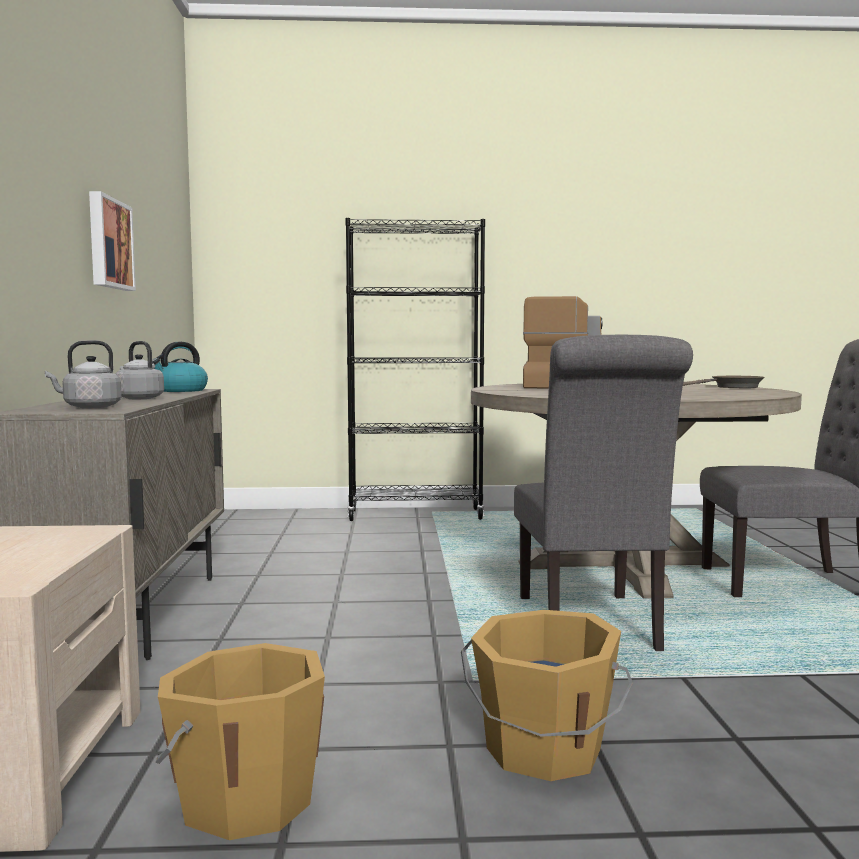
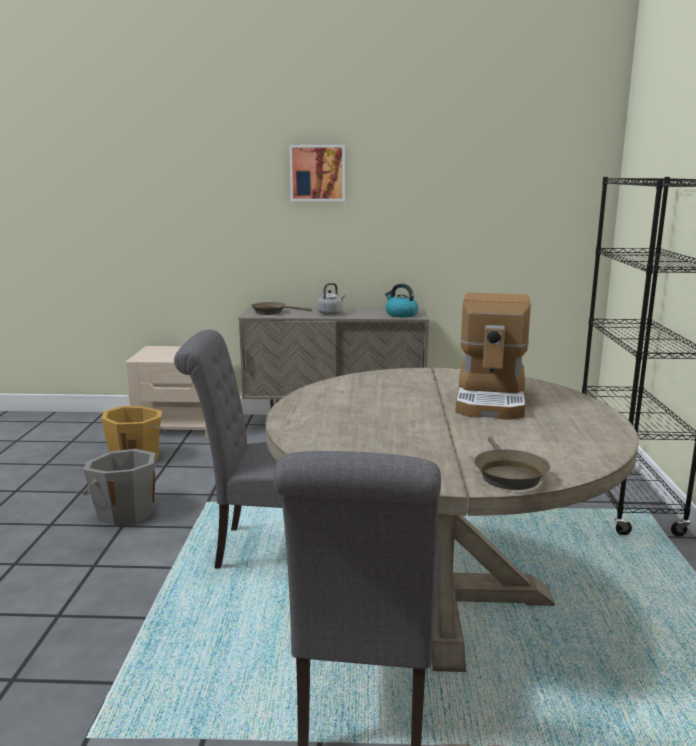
camera: 95 degrees right, 10 degrees up
grey kettle [45,340,122,408] -> brown frying pan [251,302,312,315]
picture [89,191,136,291] -> picture moved to [289,145,345,201]
orange bucket [461,610,633,781] -> grey bucket [83,449,156,526]

